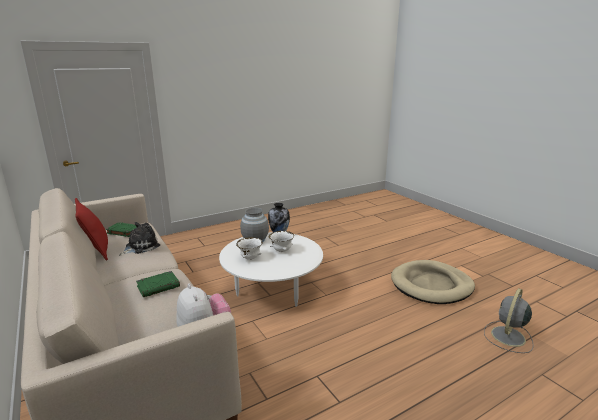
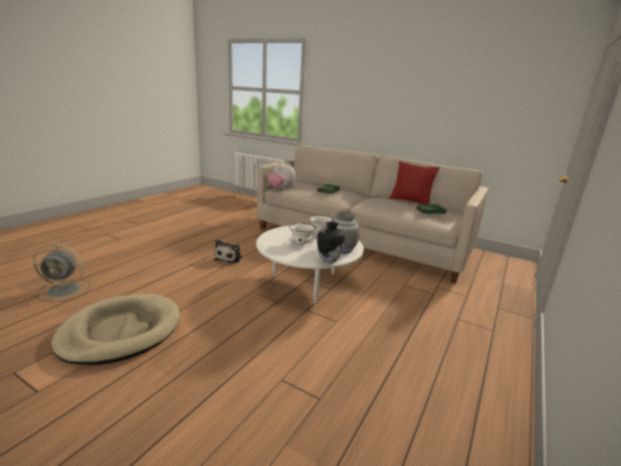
camera: 150 degrees right, 0 degrees up
plush toy [120,222,160,256] -> plush toy moved to [214,240,242,264]
grey fan [484,288,534,353] -> grey fan turned 75 degrees clockwise [33,243,91,302]

